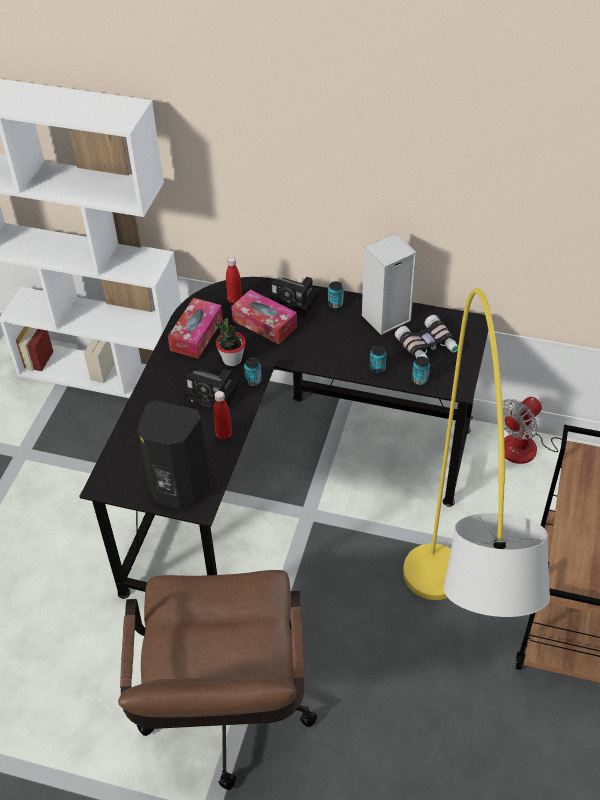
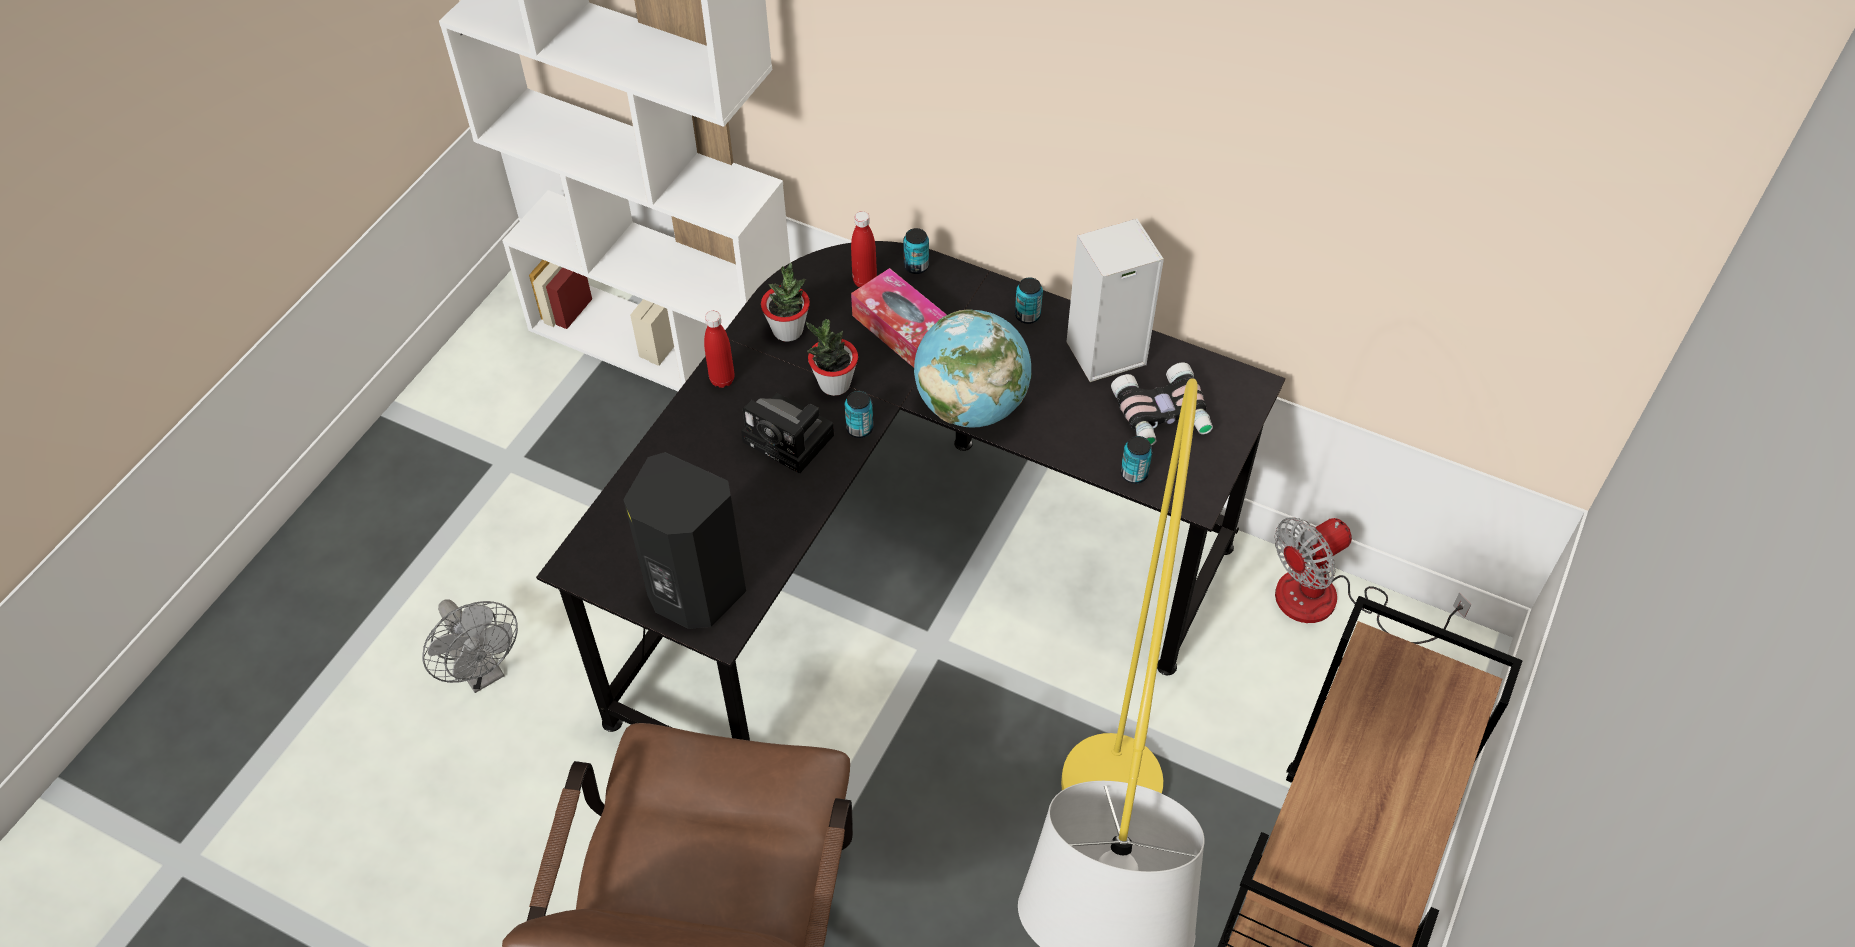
camera: 10 degrees right, 5 degrees up
tissue box [168,298,223,358] -> potted plant [761,263,810,342]
red bottle [213,391,232,440] -> red bottle moved to [704,311,735,388]
camera [269,277,319,317] -> none
can [369,345,386,375] -> can moved to [903,228,929,274]
none -> grey fan [422,599,518,693]
none -> globe [914,309,1032,428]

